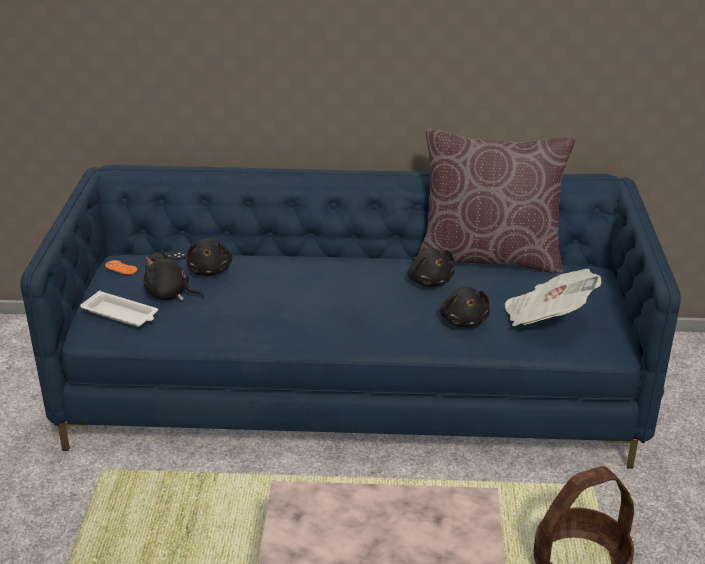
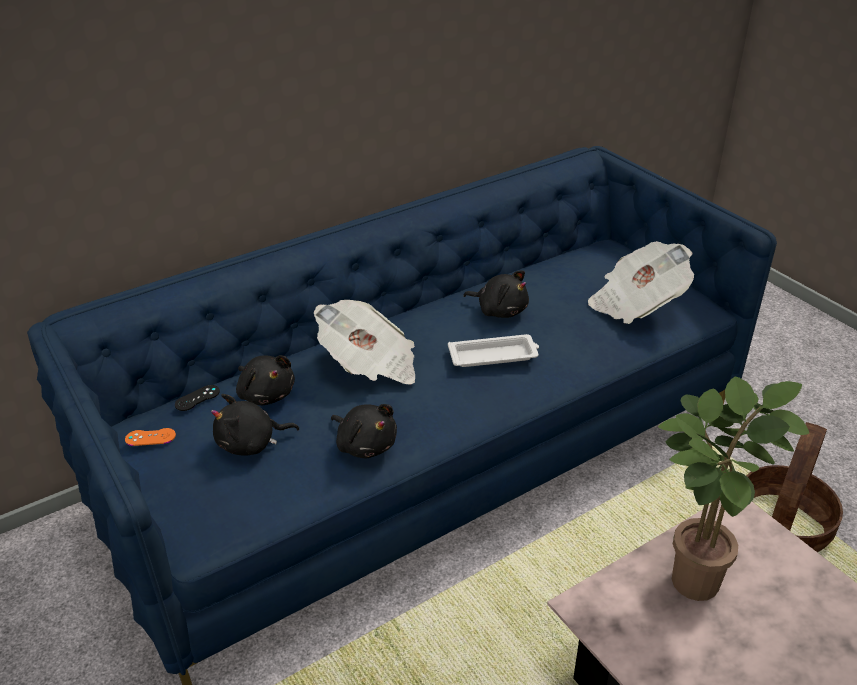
camera: 35 degrees left, 5 degrees up
white tray [80,291,158,327] -> white tray moved to [448,334,539,367]
brown pillow [418,129,575,273] -> none
black plush toy [440,287,490,327] -> black plush toy moved to [331,404,397,459]
none -> newspaper [314,300,415,384]
none -> potted plant [658,377,809,601]

